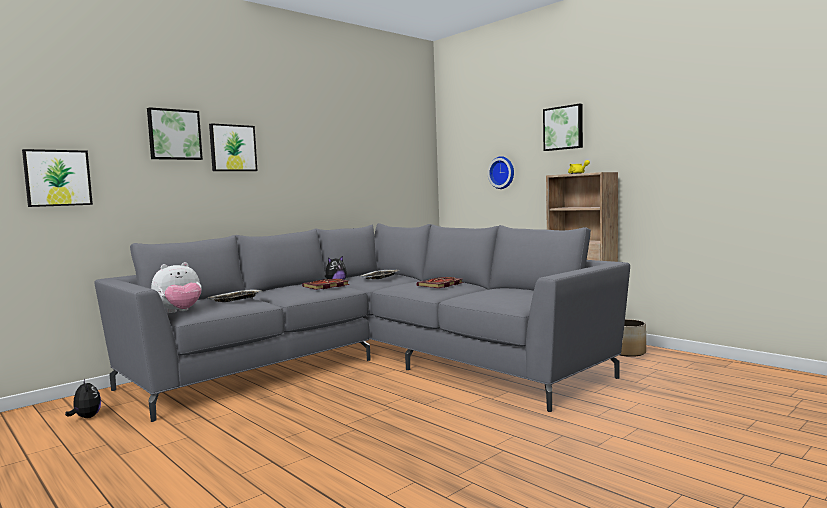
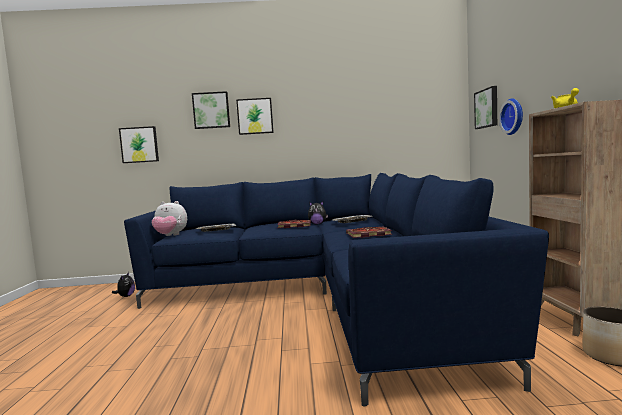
camera: 40 degrees right, 0 degrees up
grey sofa [95,223,630,422] -> blue sofa [124,173,549,407]
picture [543,104,583,151] -> picture moved to [474,86,497,129]

